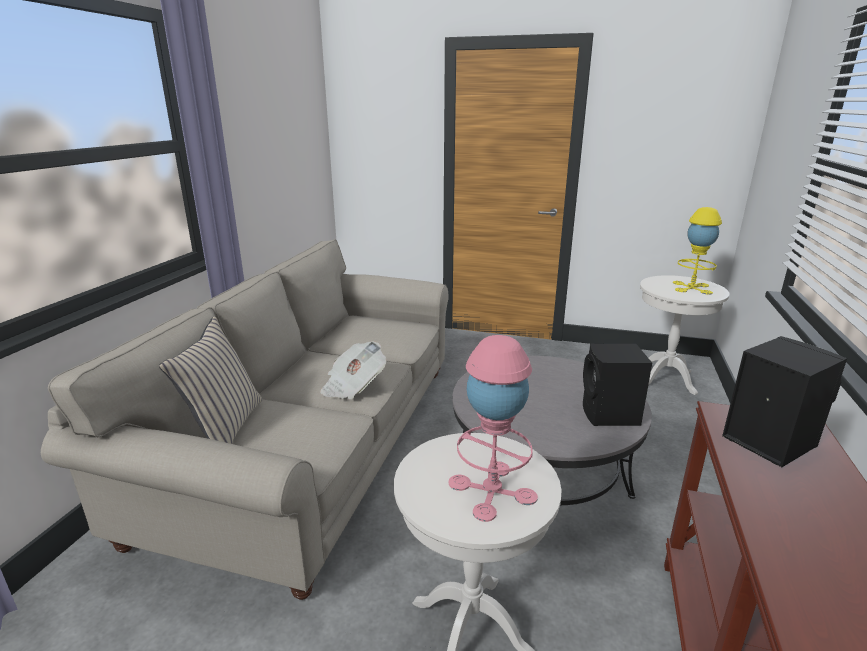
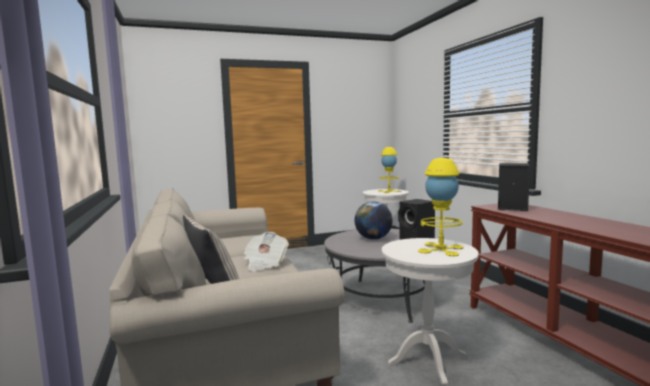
camera: 35 degrees left, 15 degrees down
pink table lamp [449,335,538,522] -> yellow table lamp [418,158,463,256]
none -> globe [355,201,393,240]

